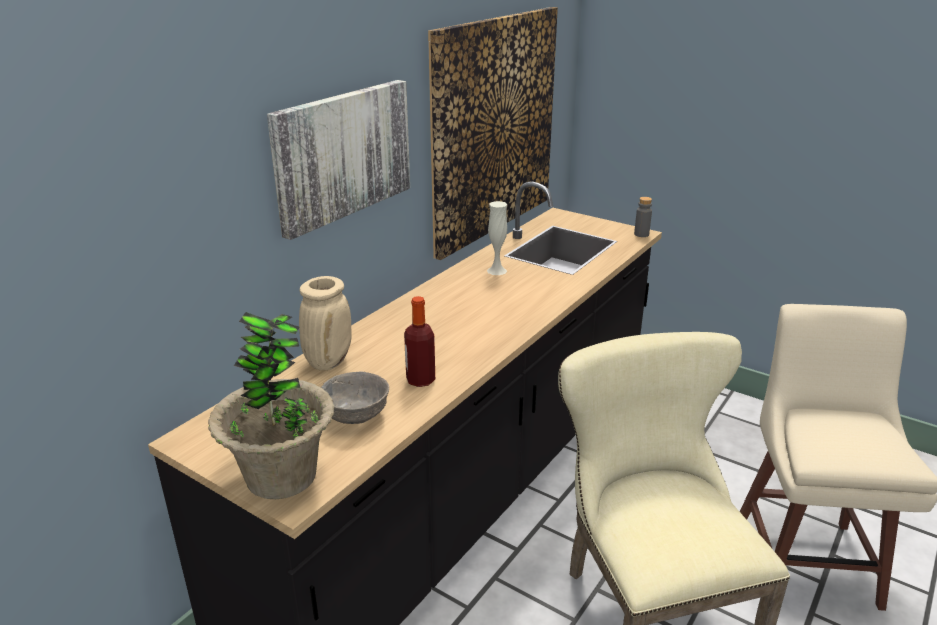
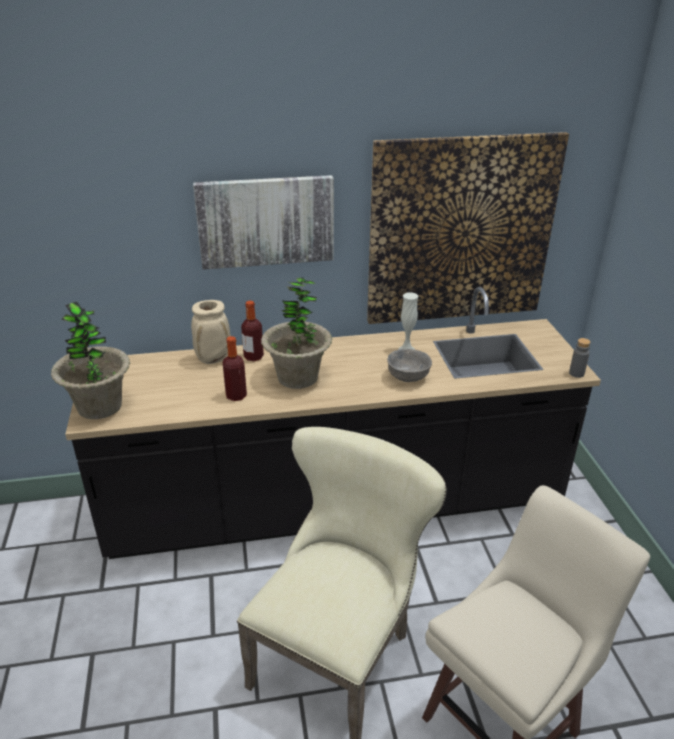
camera: 45 degrees right, 5 degrees up
grey bowl [321,372,389,424] -> grey bowl moved to [387,349,432,382]
none -> bottle [241,301,264,361]
none -> potted plant [261,277,332,389]

